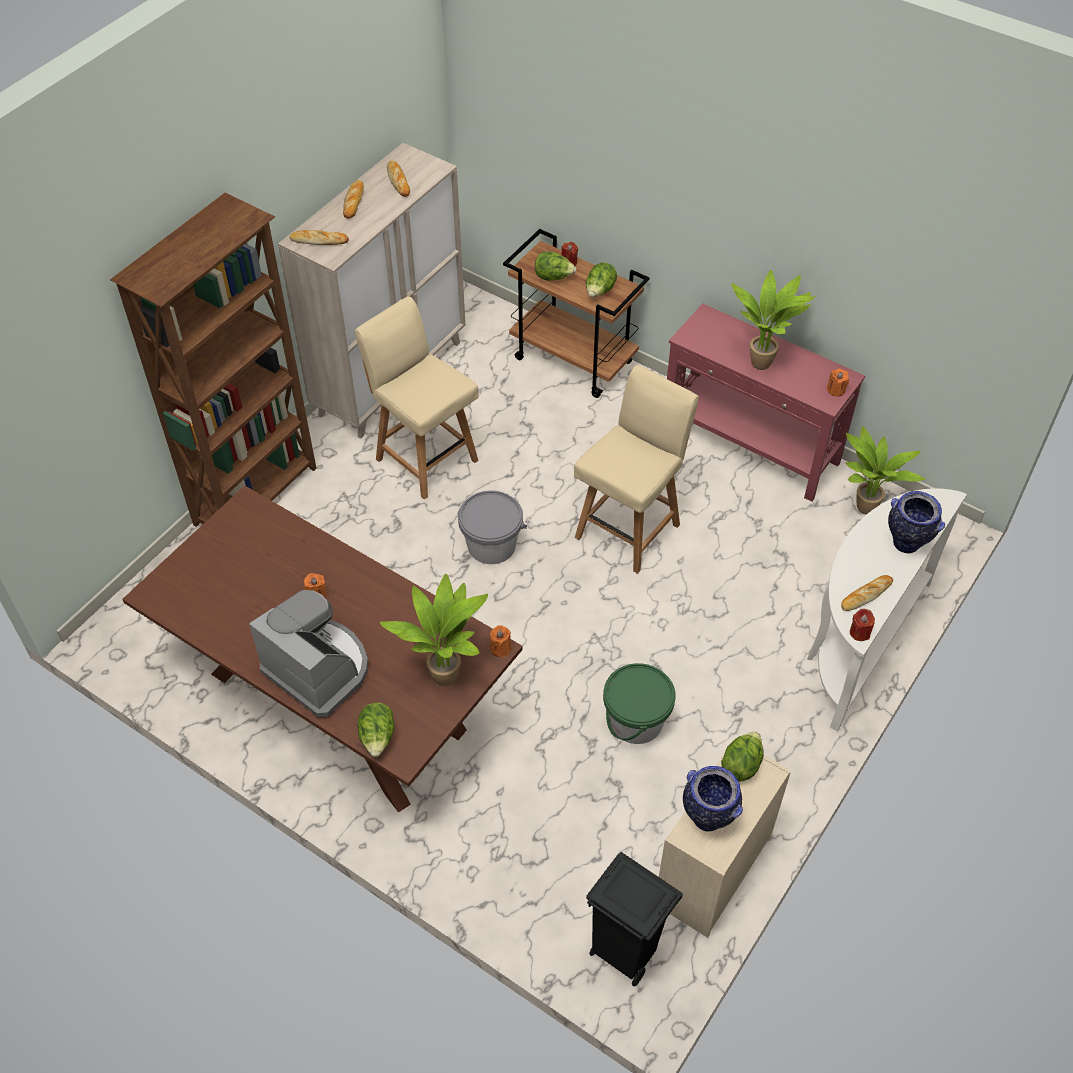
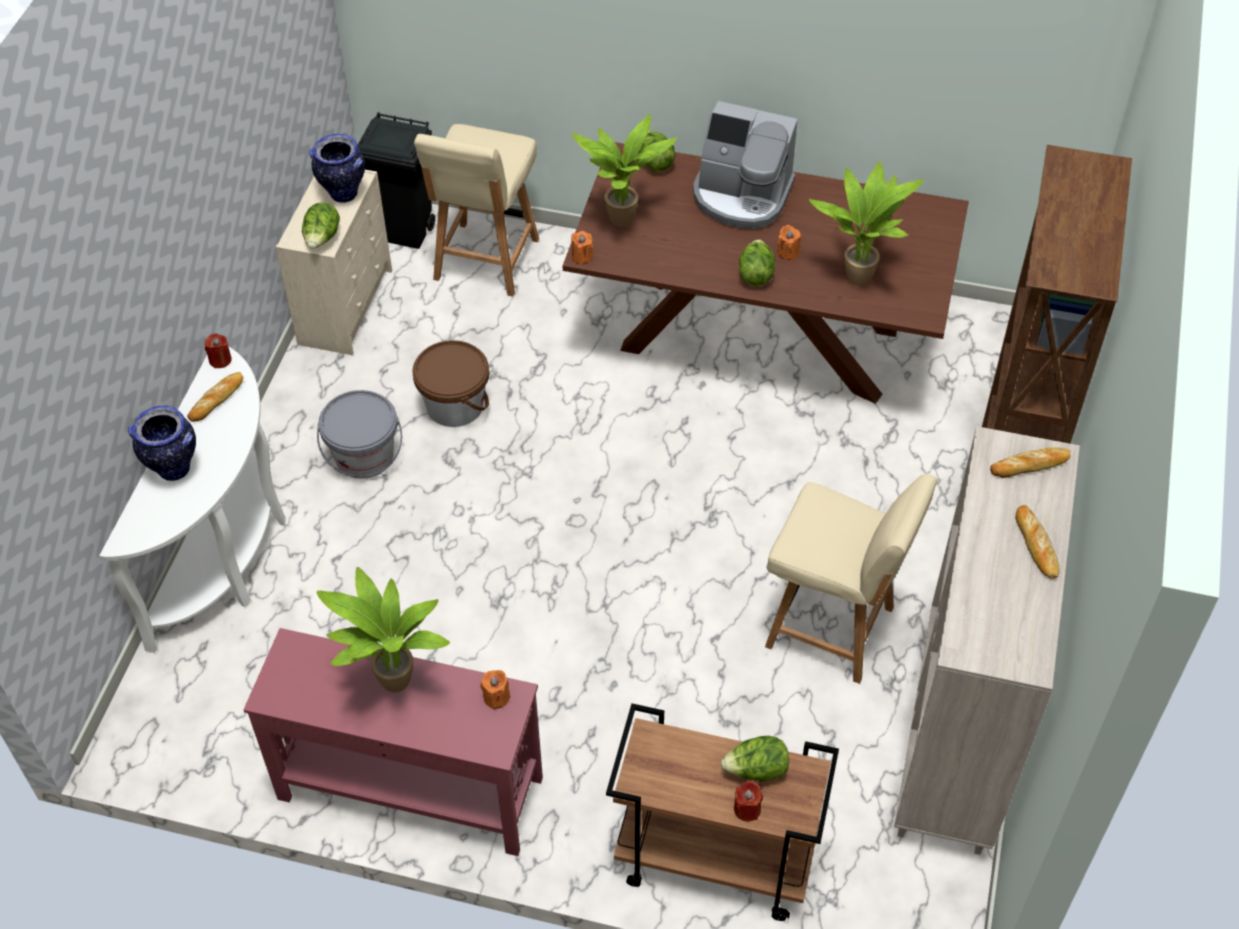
camera: 160 degrees right, 0 degrees up
bread [387,161,410,197] -> none
grey bucket [458,490,527,564] -> grey bucket moved to [317,390,402,479]
beige chair [574,365,699,574] -> beige chair moved to [414,124,539,297]
lettuce [586,262,617,297] -> lettuce moved to [739,239,775,286]
green bucket [603,663,676,744] -> brown bucket [412,340,489,427]
orange candle [827,368,849,397] -> orange candle moved to [480,670,511,710]
potted plant [845,426,926,515] -> potted plant moved to [809,161,924,285]

